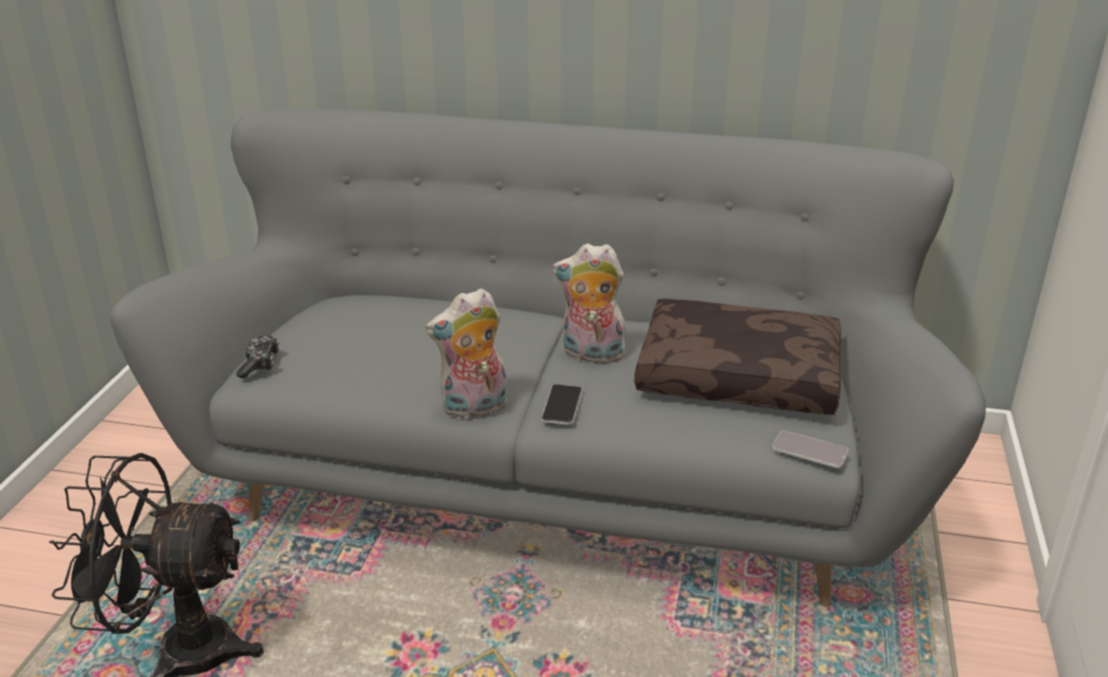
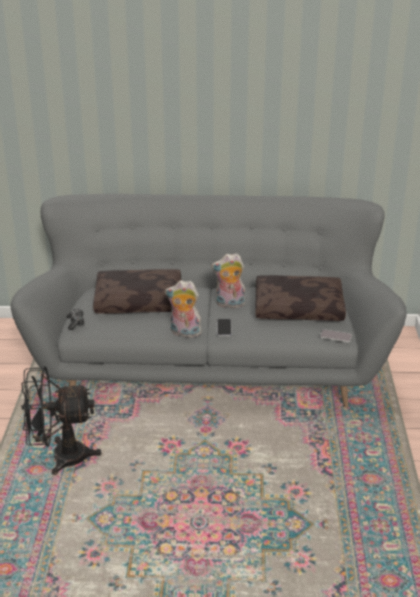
camera: 10 degrees left, 0 degrees up
plush toy [425,288,507,419] -> plush toy turned 45 degrees clockwise [165,280,202,338]
none -> brown pillow [93,269,181,314]

